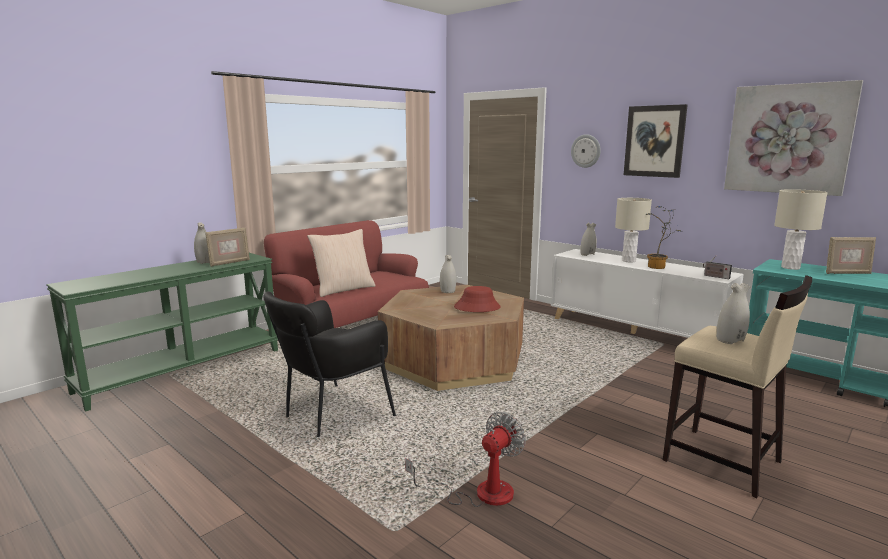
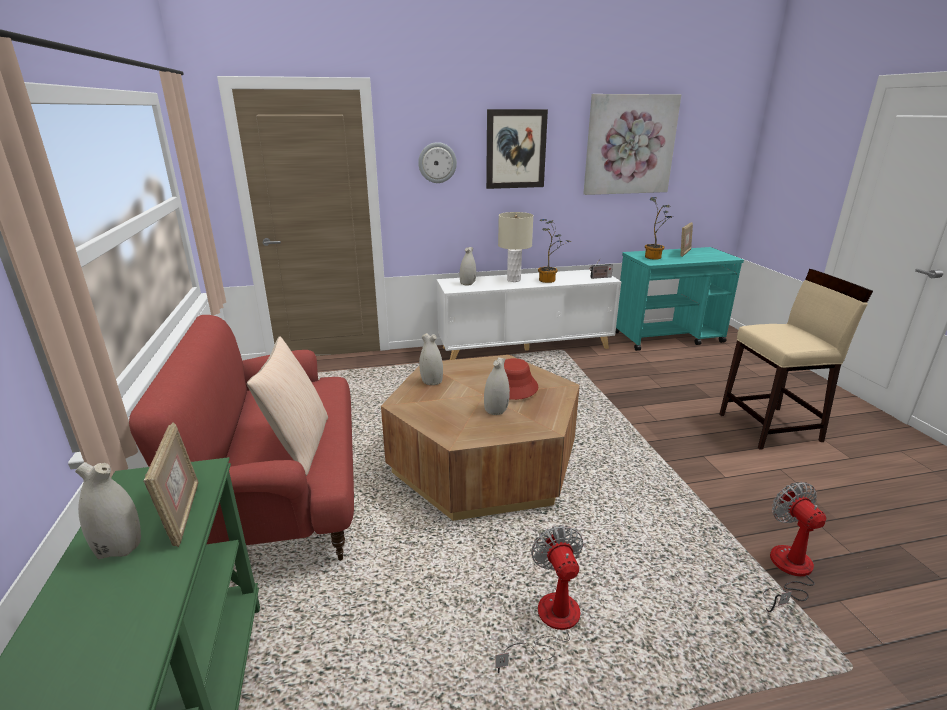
camera: 55 degrees left, 10 degrees up
black armchair [263,291,396,437] -> fan [495,525,584,673]
white vase [716,283,750,344] -> white vase moved to [484,357,510,415]
beige table lamp [774,189,828,270] -> potted plant [645,197,673,260]

